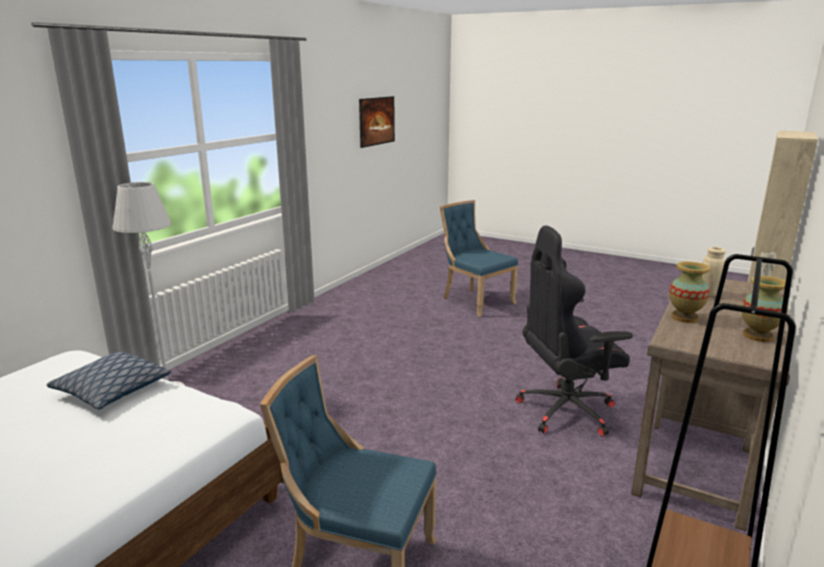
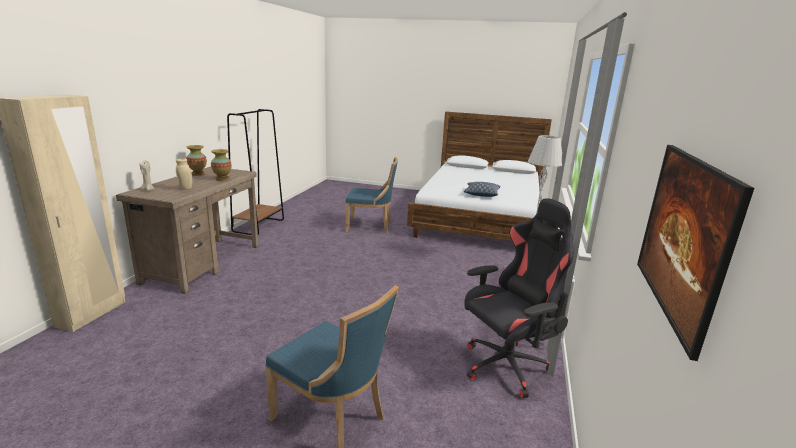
camera: 165 degrees right, 0 degrees up
black office chair [515,225,633,436] -> black office chair moved to [464,198,574,398]

